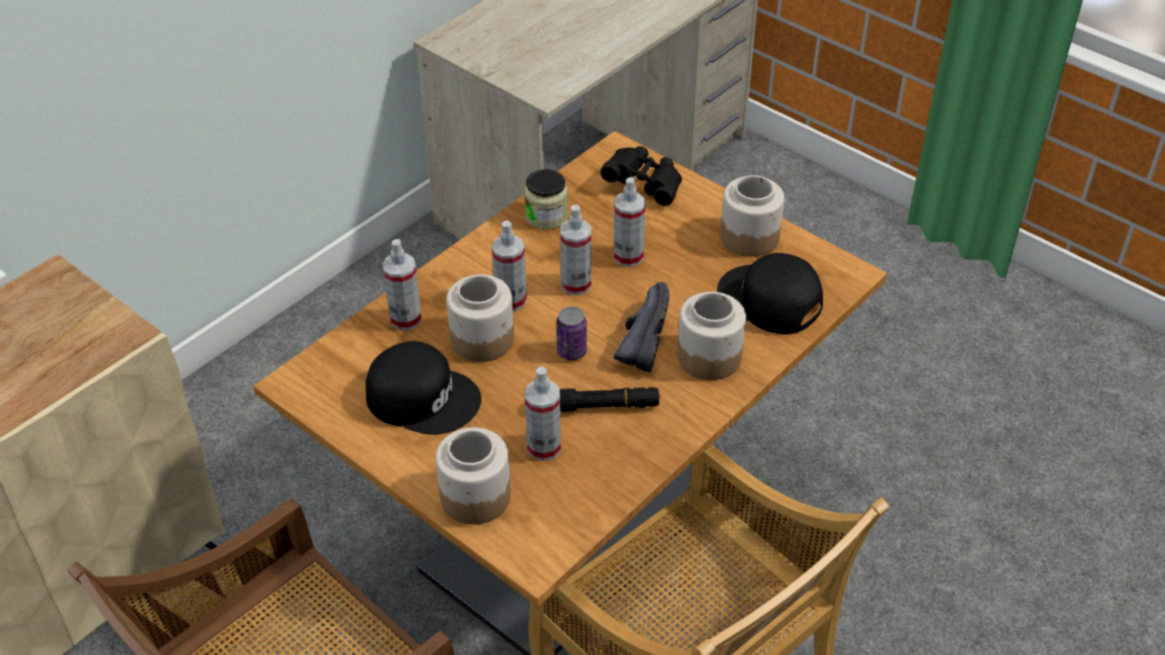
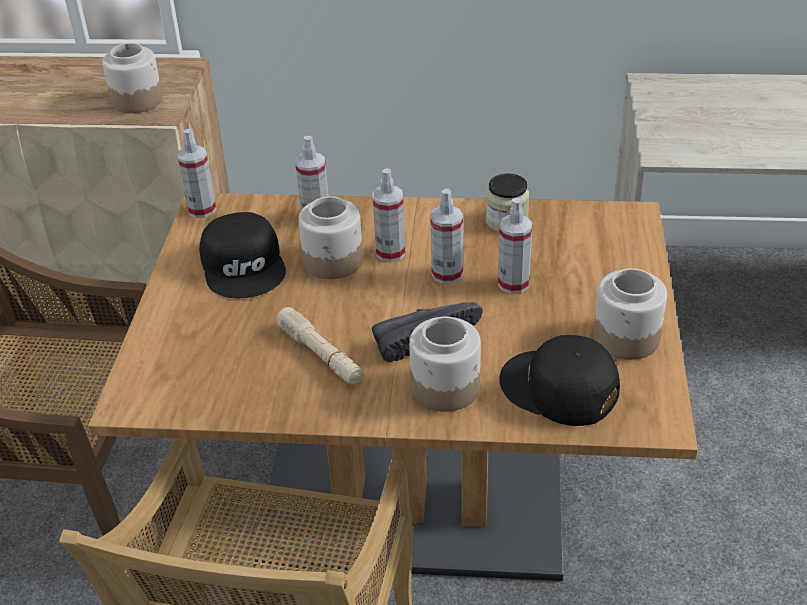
camera: 55 degrees right, 5 degrees down
jar [436,427,511,525] -> jar moved to [102,43,163,113]
spray bottle [525,367,561,461] -> spray bottle moved to [177,129,216,218]
can [556,307,587,360] -> none
black flashlight [560,387,659,413] -> beige flashlight [276,307,363,385]
black binoculars [600,146,682,206] -> none
black cap [717,253,823,334] -> black cap turned 60 degrees counterclockwise [499,335,620,426]

